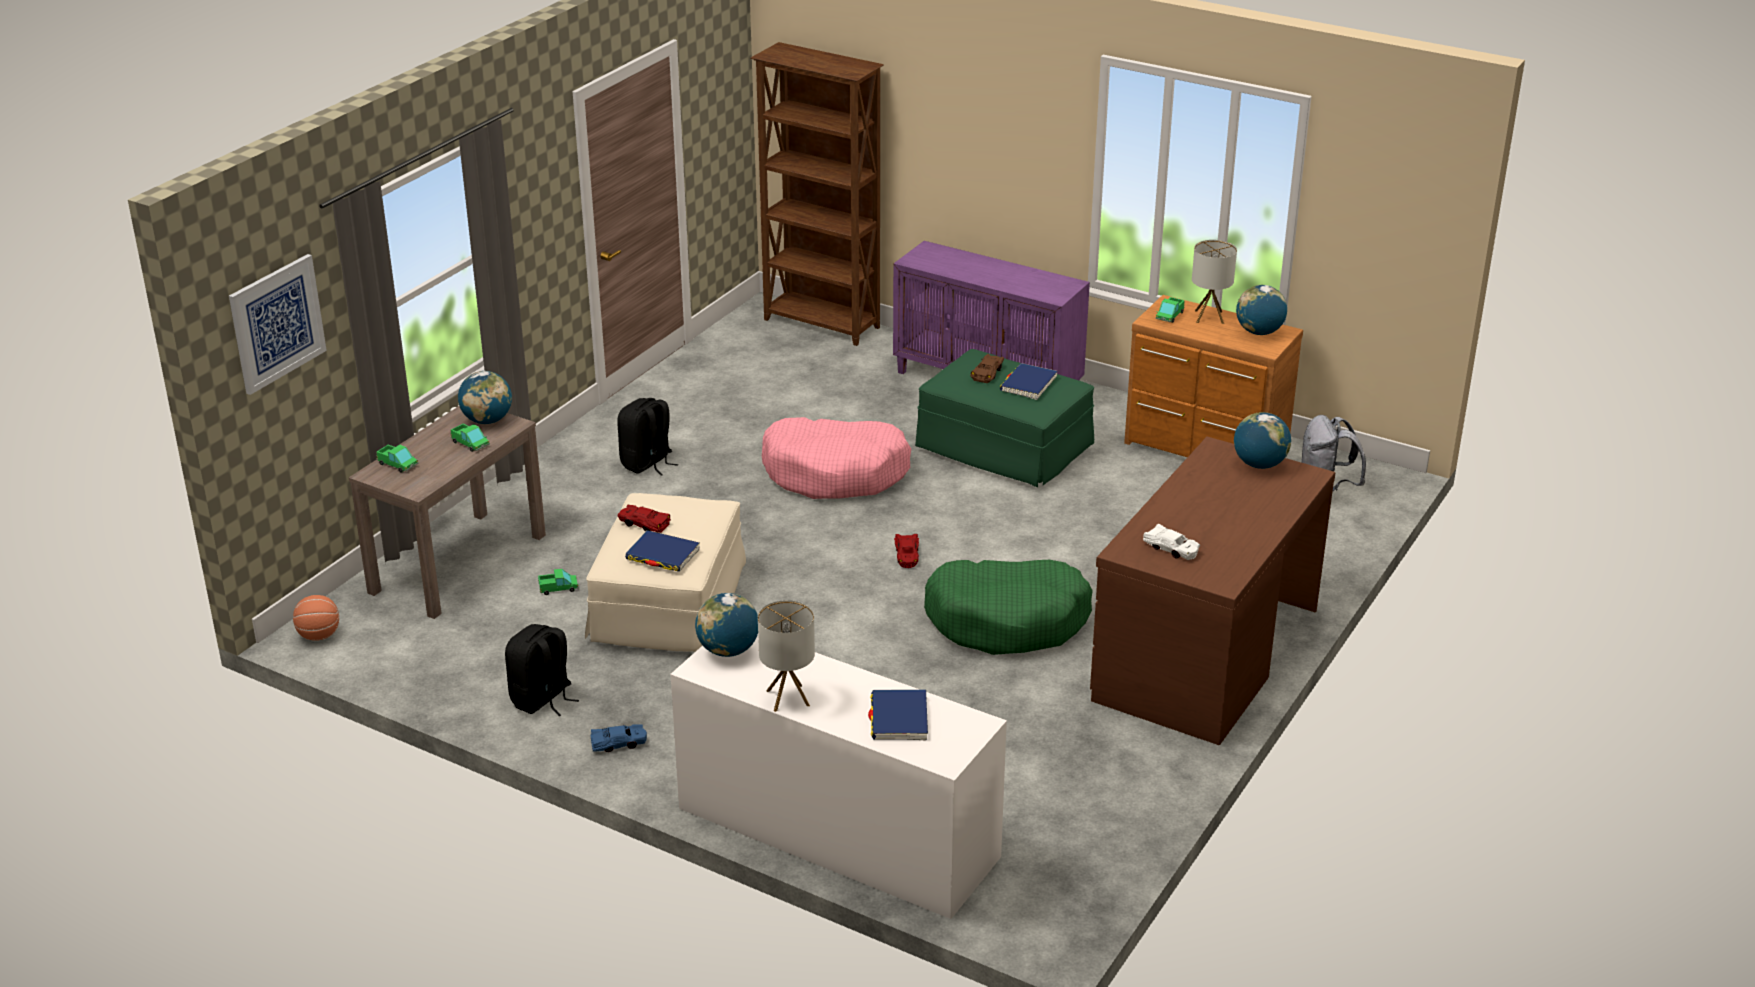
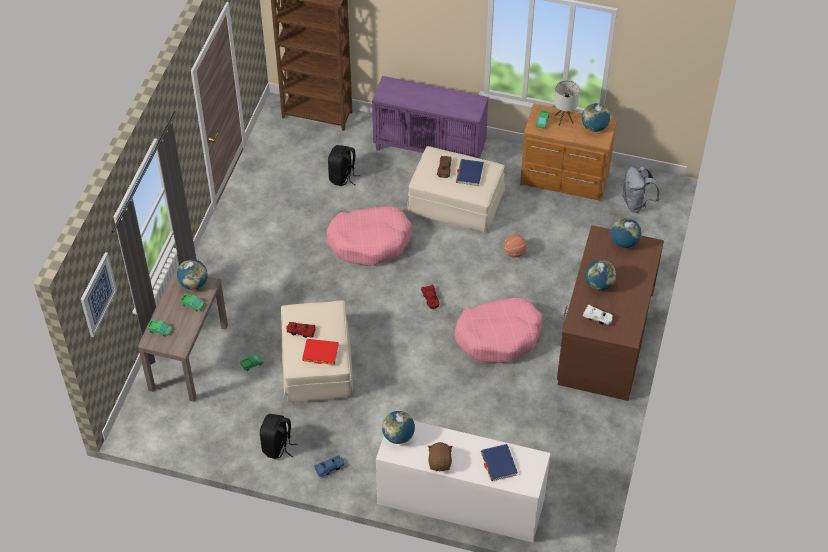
camera: 15 degrees left, 20 degrees up
basketball [293,595,339,641] -> basketball moved to [504,234,527,258]
black backpack [617,398,678,476] -> black backpack moved to [328,145,360,186]
blue book [625,530,700,572] -> red book [302,339,339,365]
table lamp [758,600,815,712] -> brown plush toy [428,442,453,471]
green ottoman [915,349,1094,488] -> beige ottoman [407,146,505,233]
green dog bed [924,560,1093,655] -> pink dog bed [454,298,542,363]
none -> globe [585,260,616,291]

